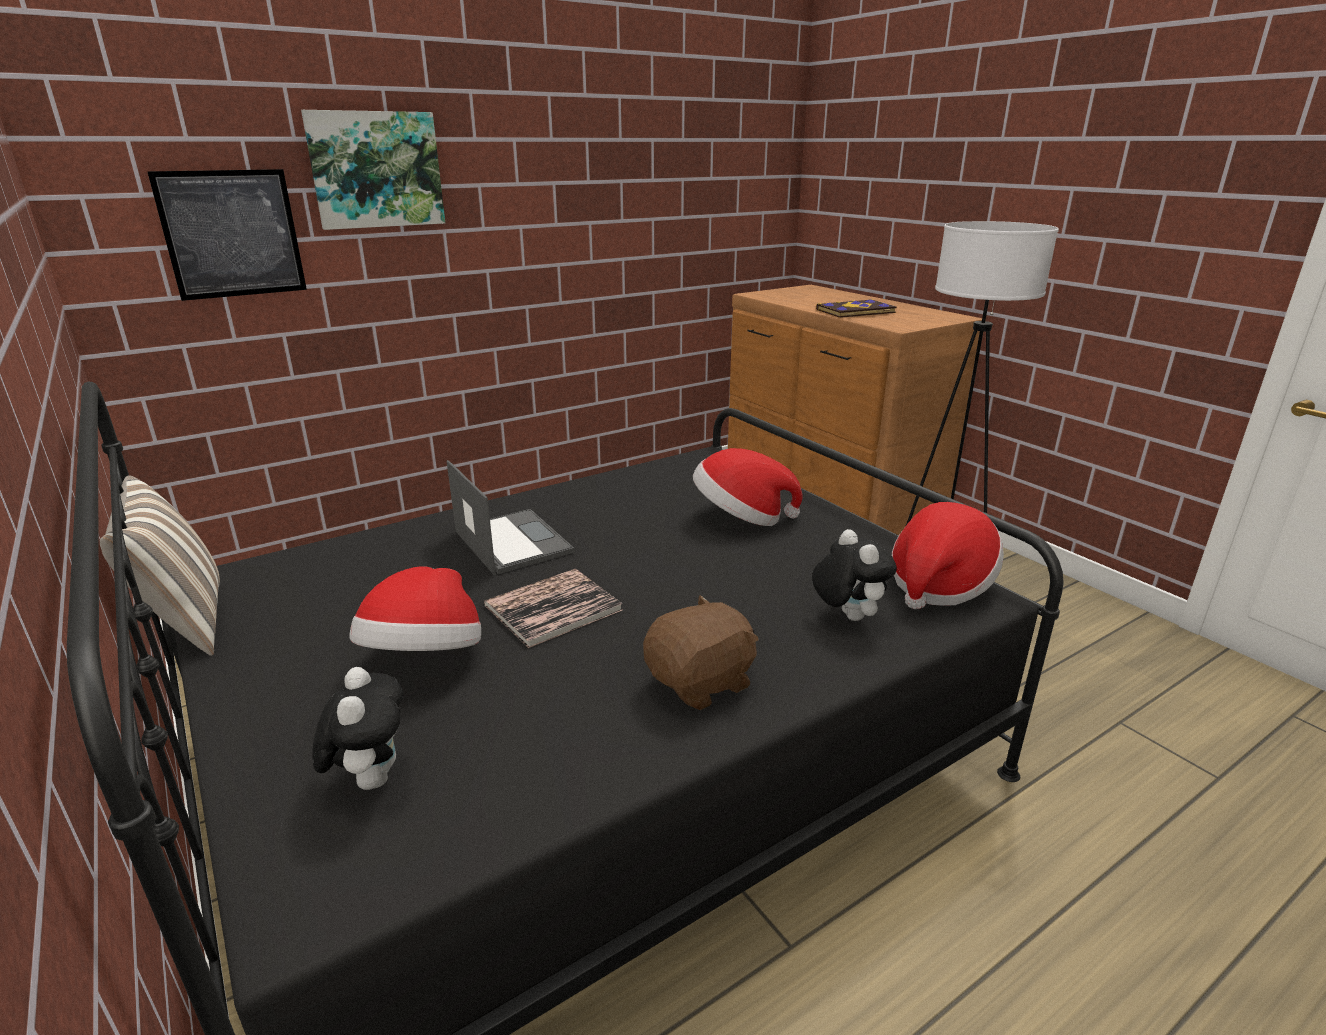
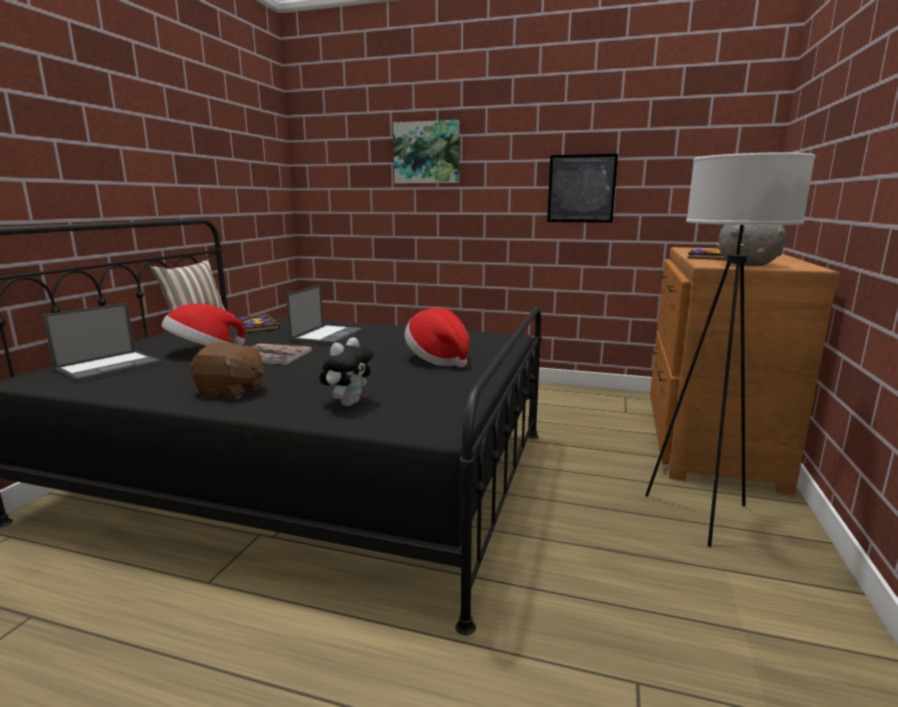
camera: 50 degrees right, 10 degrees down
picture [147,169,307,301] -> picture moved to [547,154,618,223]
plush toy [312,667,403,790] -> laptop [42,303,161,383]
hat [892,502,1004,609] -> none
none -> book [238,314,281,333]
none -> grey bowl [716,225,786,266]

